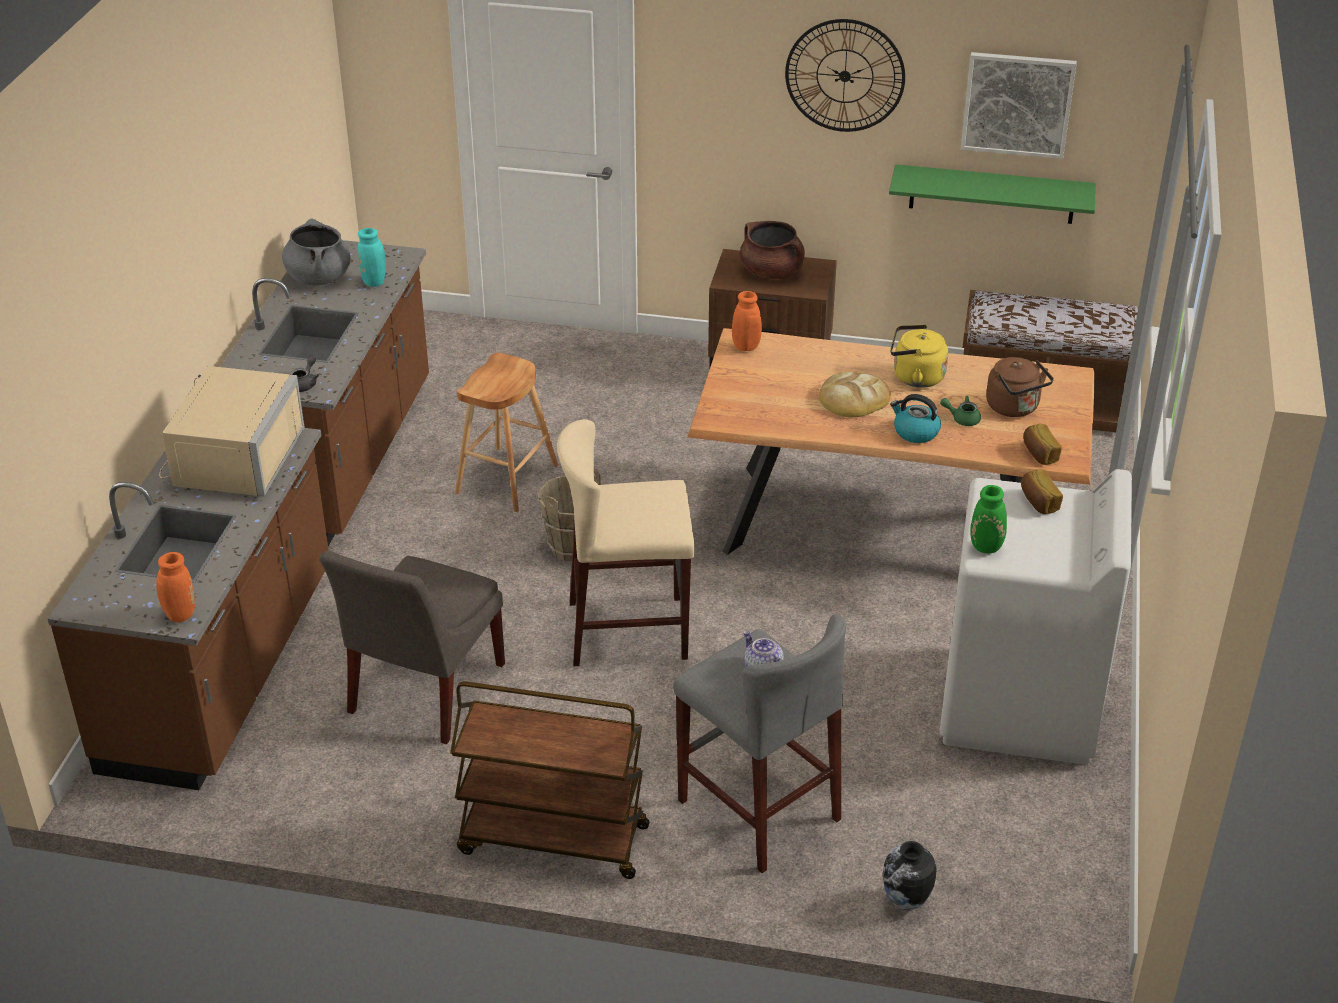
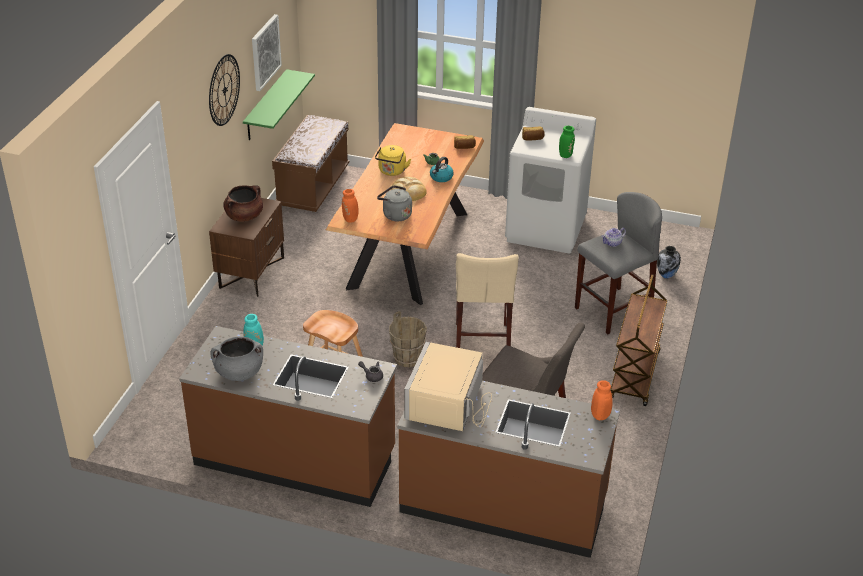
camera: 85 degrees left, 0 degrees up
beige microwave [159,366,304,497] -> beige microwave turned 90 degrees counterclockwise [404,342,492,431]
brown kettle [986,357,1054,417] -> none
none -> grey kettle [377,185,412,221]

